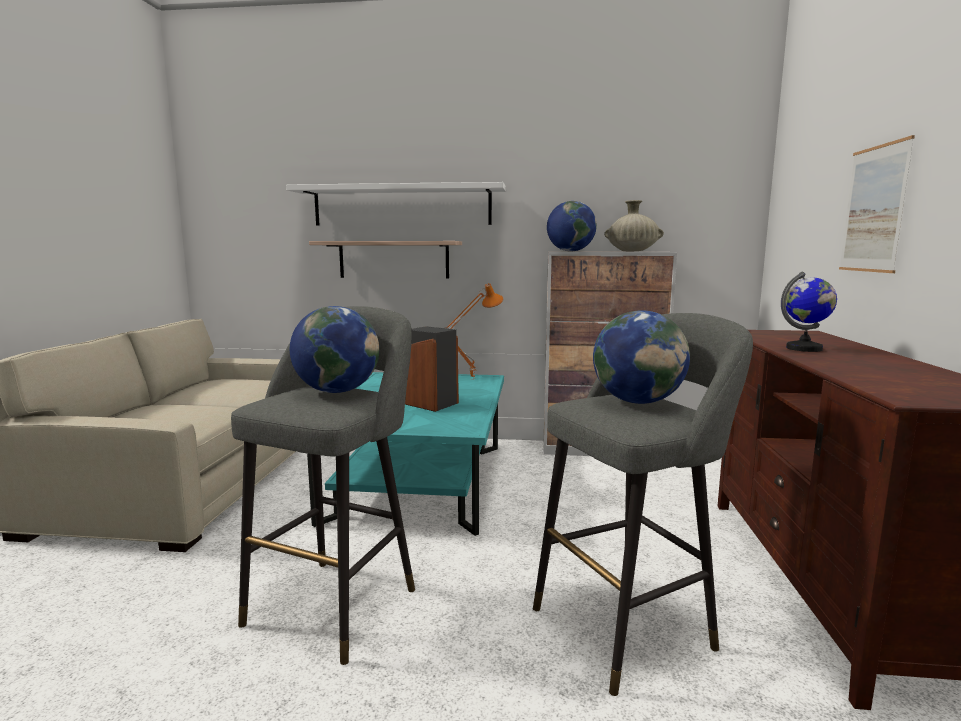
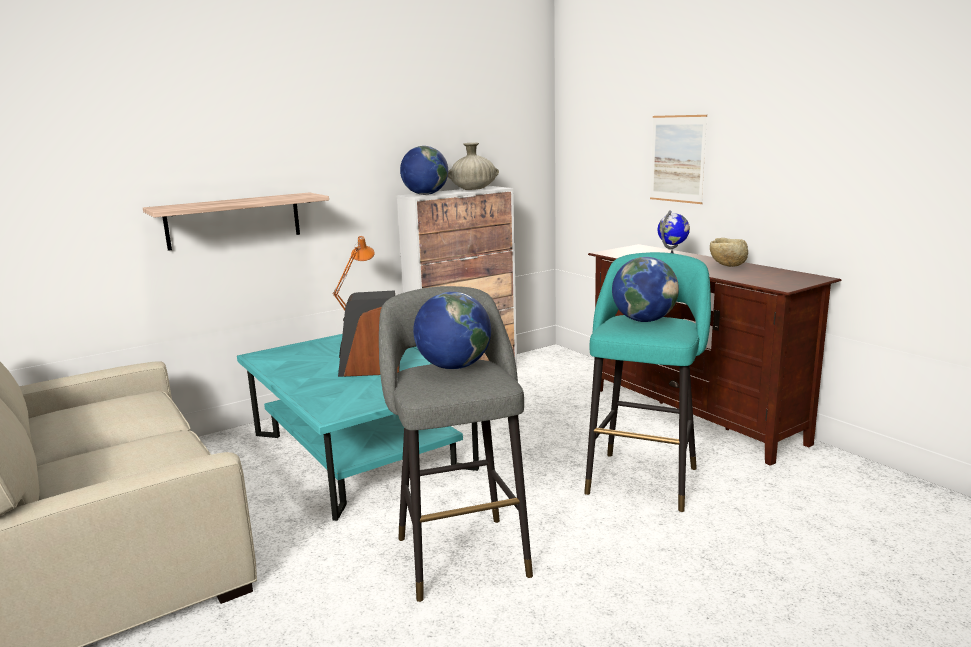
camera: 40 degrees left, 5 degrees up
white shelf [286,182,506,226] -> none
grey stool [533,313,753,696] -> turquoise stool [584,252,711,512]
none -> beige bowl [710,238,748,267]

